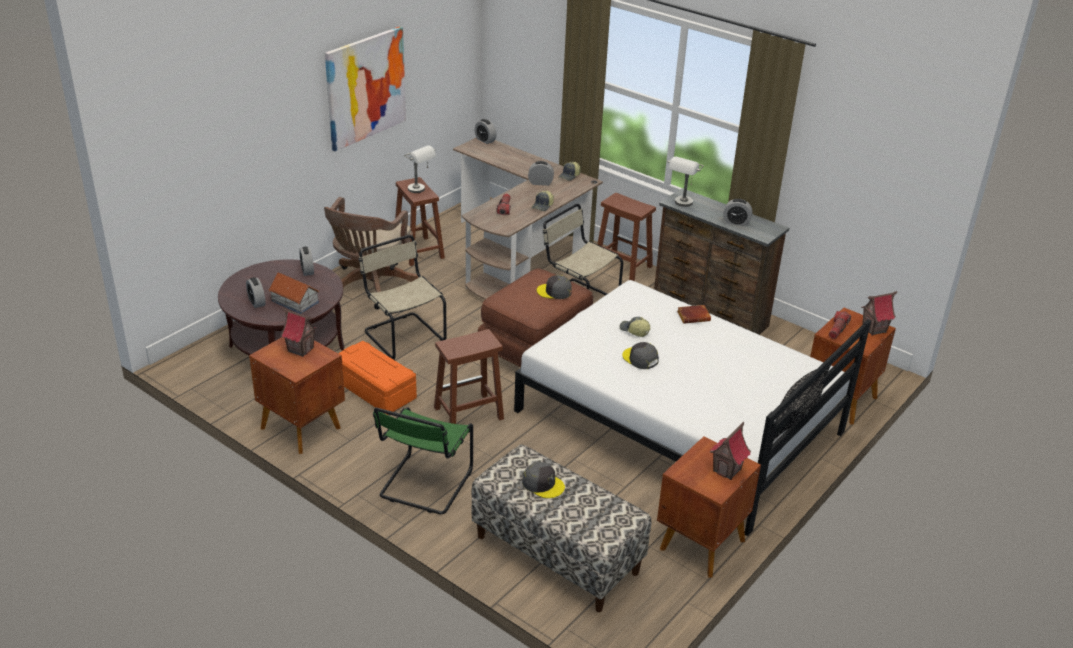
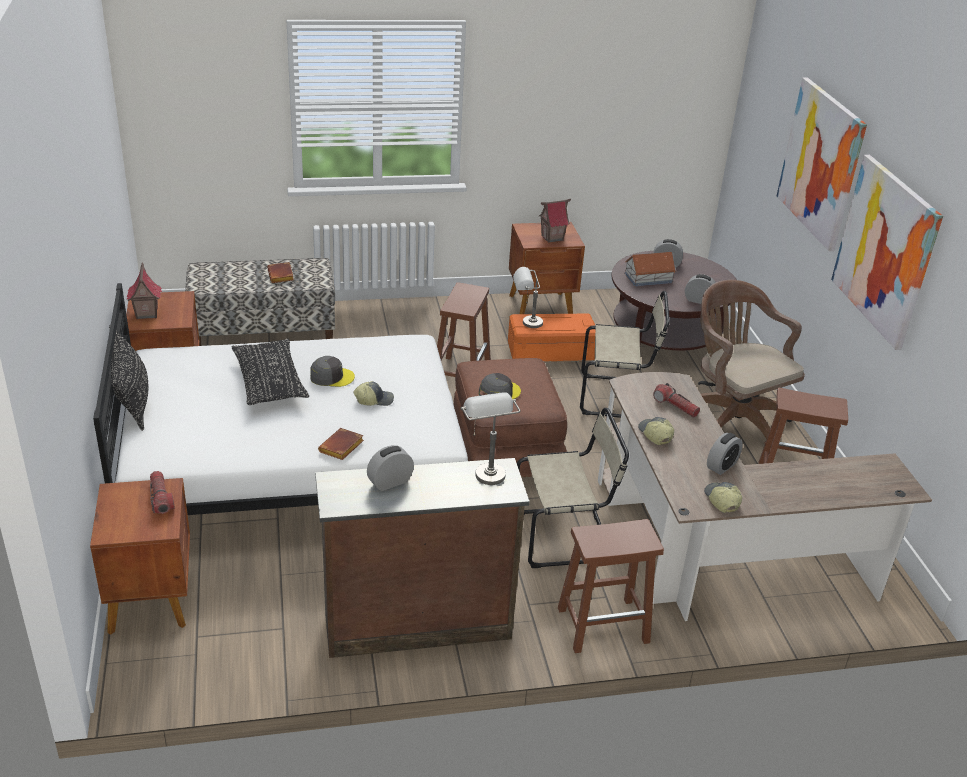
camera: 130 degrees right, 0 degrees up
green chair [373,407,473,514] -> none
grey table lamp [404,145,436,193] -> grey table lamp moved to [513,267,543,328]
alarm clock [474,119,496,144] -> none
grey cap [522,462,565,498] -> brown book [267,262,294,283]
toy house [861,291,897,336] -> none
none -> black pillow [231,339,309,405]
none -> picture [777,78,867,251]

